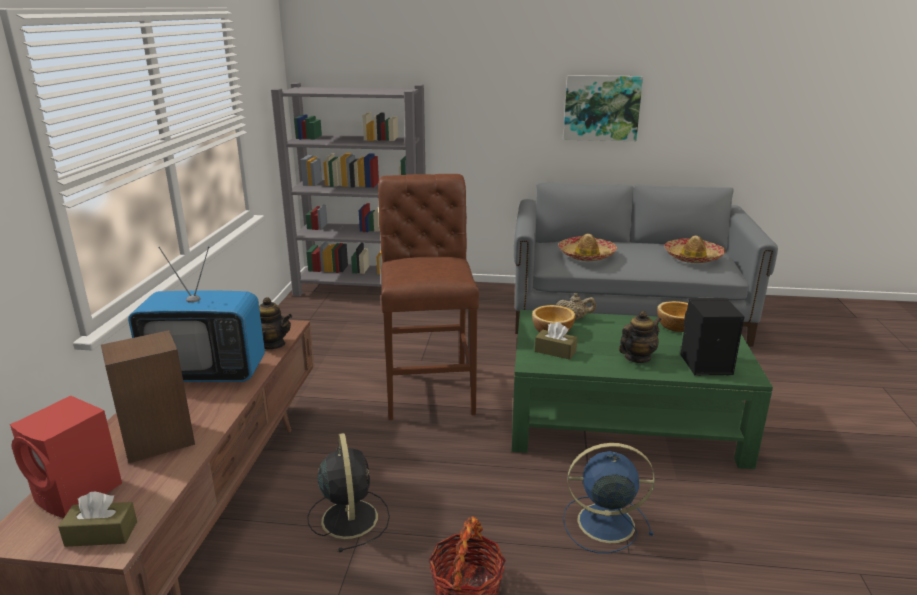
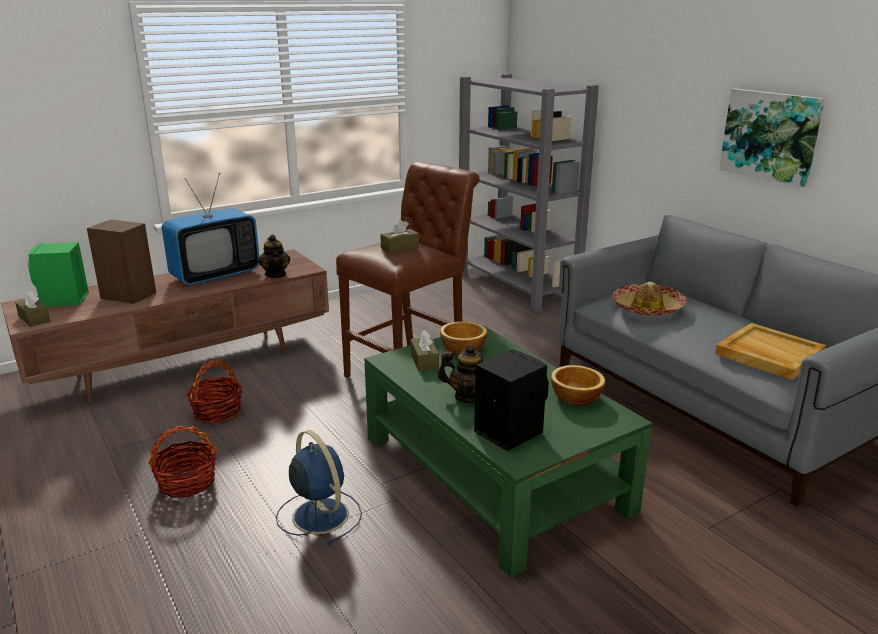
camera: 50 degrees right, 0 degrees up
red speaker [10,396,122,518] -> green speaker [28,242,89,307]
television [128,246,265,382] -> television turned 90 degrees counterclockwise [162,173,259,285]
black fan [307,433,390,552] -> basket [186,360,243,423]
beige teapot [556,293,596,320] -> none
hat [664,236,726,263] -> beige tray [715,323,826,380]
none -> brown tissue box [380,220,419,253]

